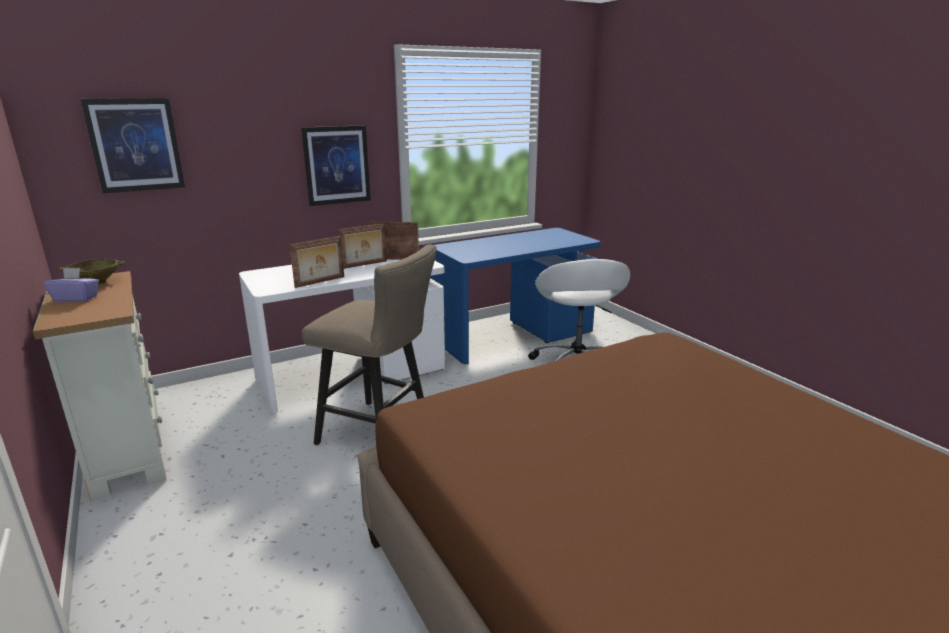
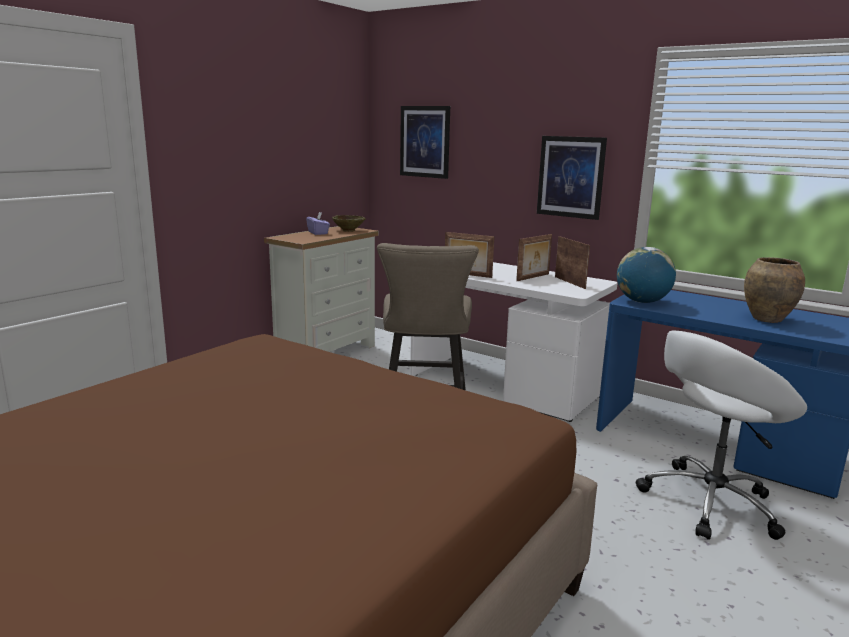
camera: 65 degrees right, 5 degrees down
picture frame [338,223,387,269] -> picture frame turned 75 degrees counterclockwise [516,234,552,281]
none -> globe [617,247,676,303]
none -> brown vase [744,257,805,323]

